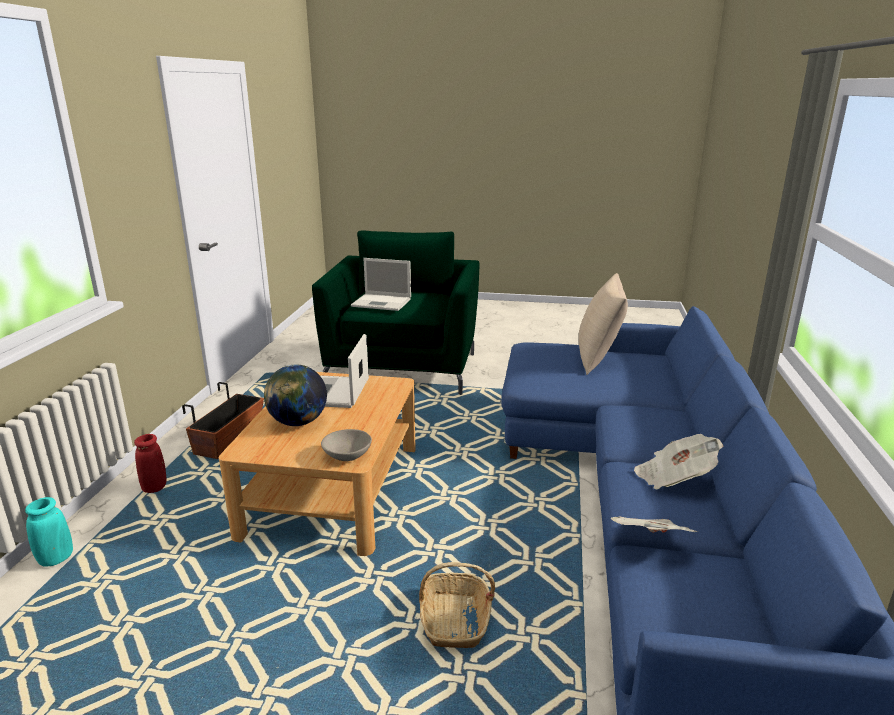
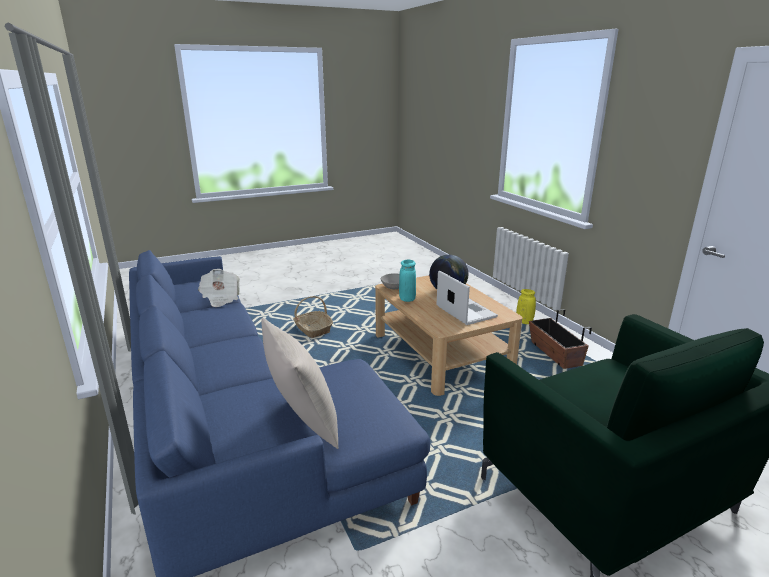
camera: 145 degrees right, 0 degrees up
turquoise vase [25,497,73,567] -> turquoise vase moved to [399,260,416,302]
red vase [134,434,167,493] -> yellow vase [516,289,536,324]
laptop [351,258,411,311] -> none
newspaper [634,434,723,490] -> none

